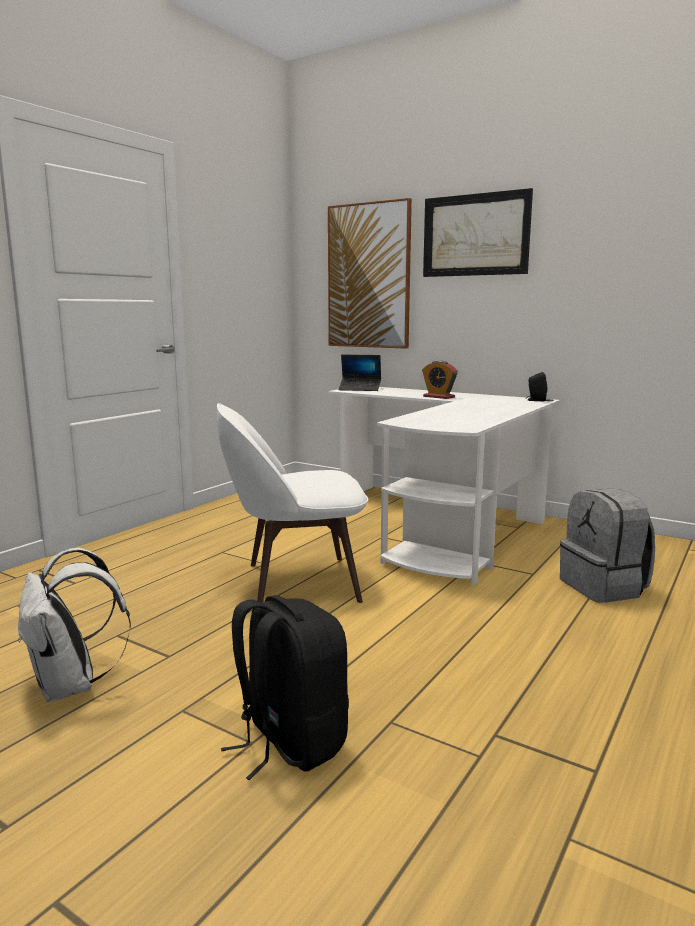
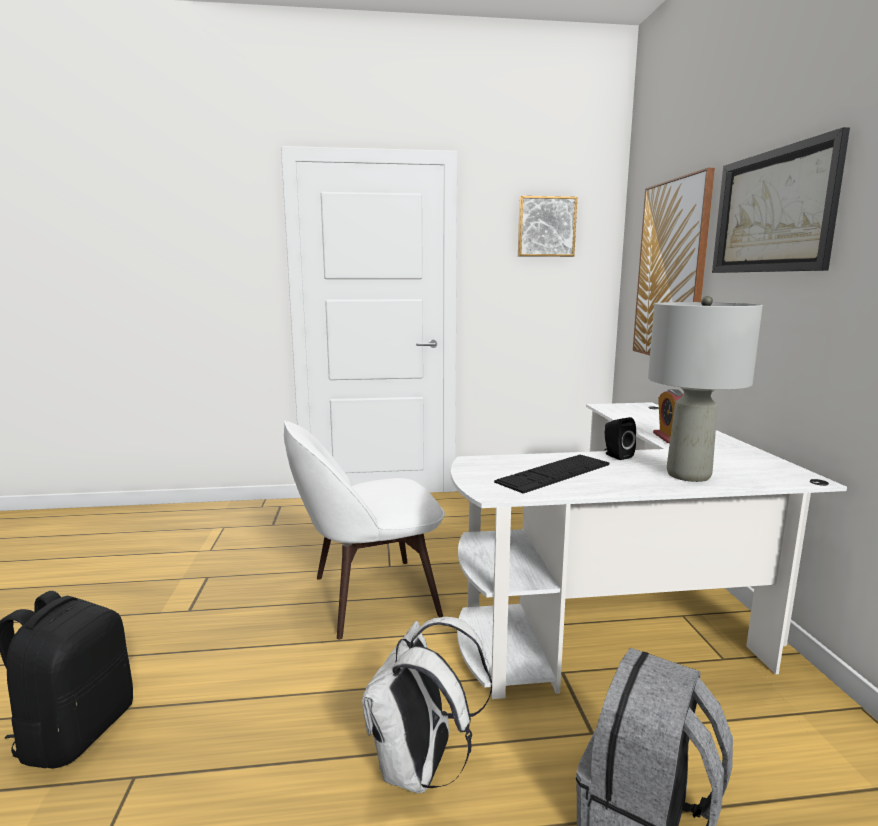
camera: 50 degrees right, 0 degrees up
white backpack [18,548,131,702] -> white backpack moved to [362,617,492,793]
white chair [217,403,368,603] -> white chair turned 60 degrees counterclockwise [284,420,445,640]
laptop [339,355,381,391] -> none
black speaker [526,372,547,401] -> black speaker moved to [605,417,636,460]
none -> keyboard [494,454,609,494]
none -> picture [518,196,577,257]
none -> grey table lamp [648,296,763,482]

